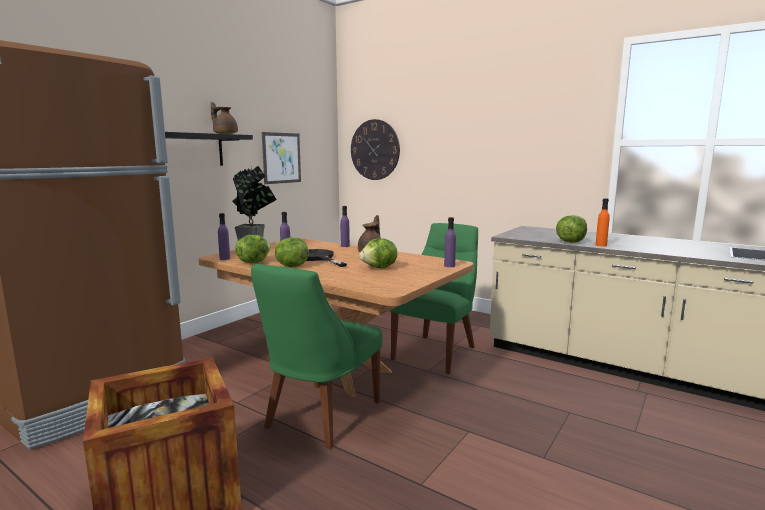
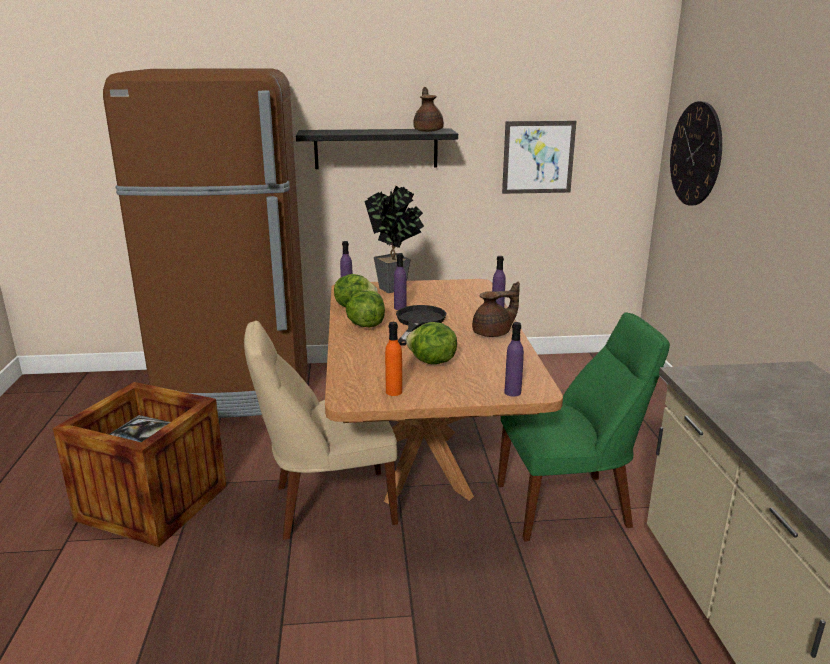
camera: 50 degrees right, 10 degrees up
green chair [251,264,383,449] -> beige chair [244,321,398,540]
lettuce [556,215,587,243] -> none
orange bottle [596,198,610,247] -> orange bottle moved to [385,322,402,396]

